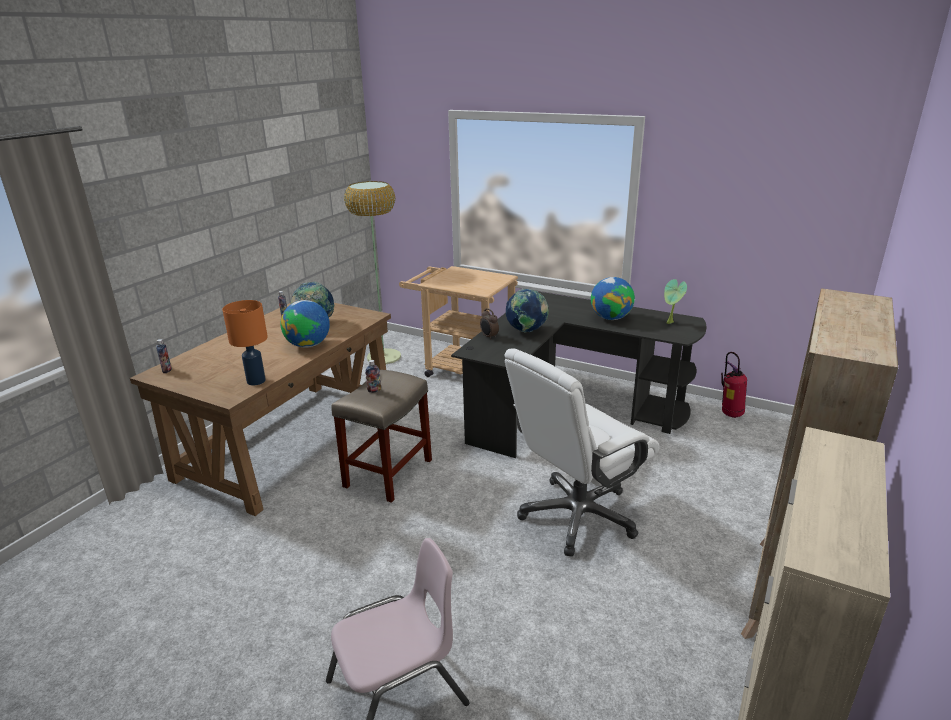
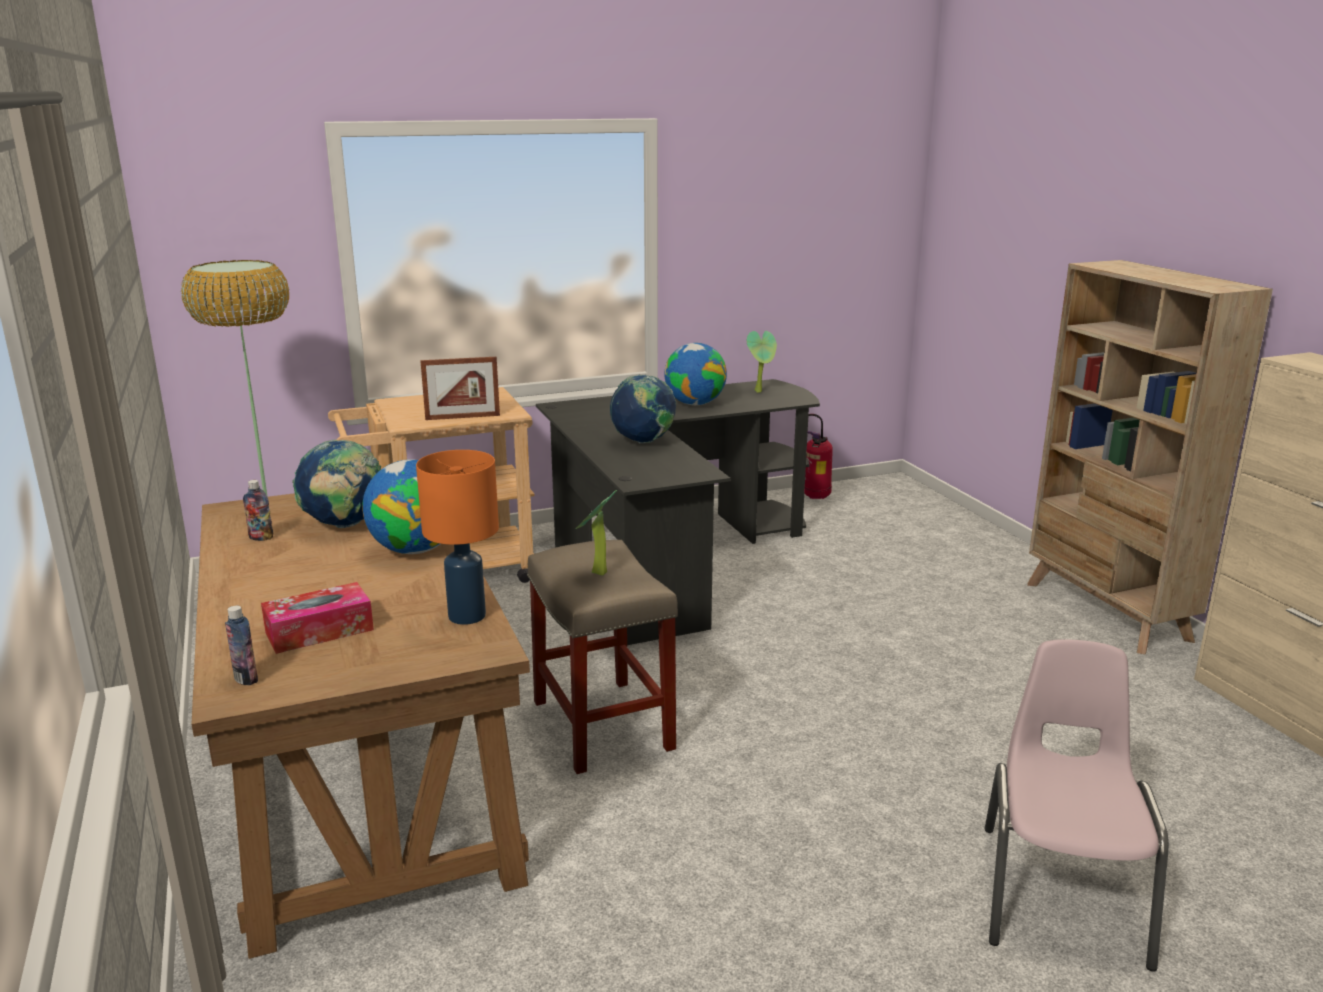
camera: 50 degrees left, 5 degrees down
bottle [365,360,381,393] -> potted plant [576,490,617,576]
alarm clock [480,308,499,340] -> none
white office chair [504,349,659,557] -> none
none -> tissue box [261,582,374,654]
none -> picture frame [420,357,500,420]

